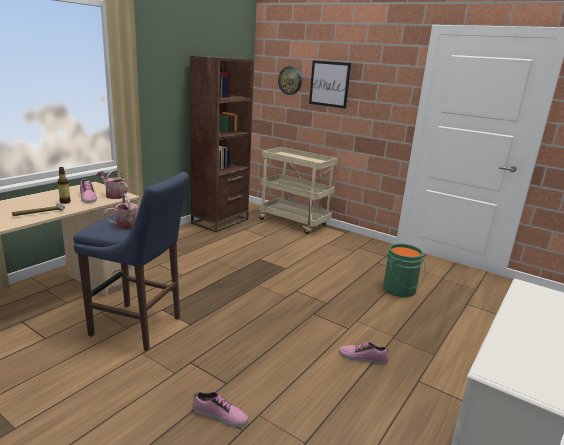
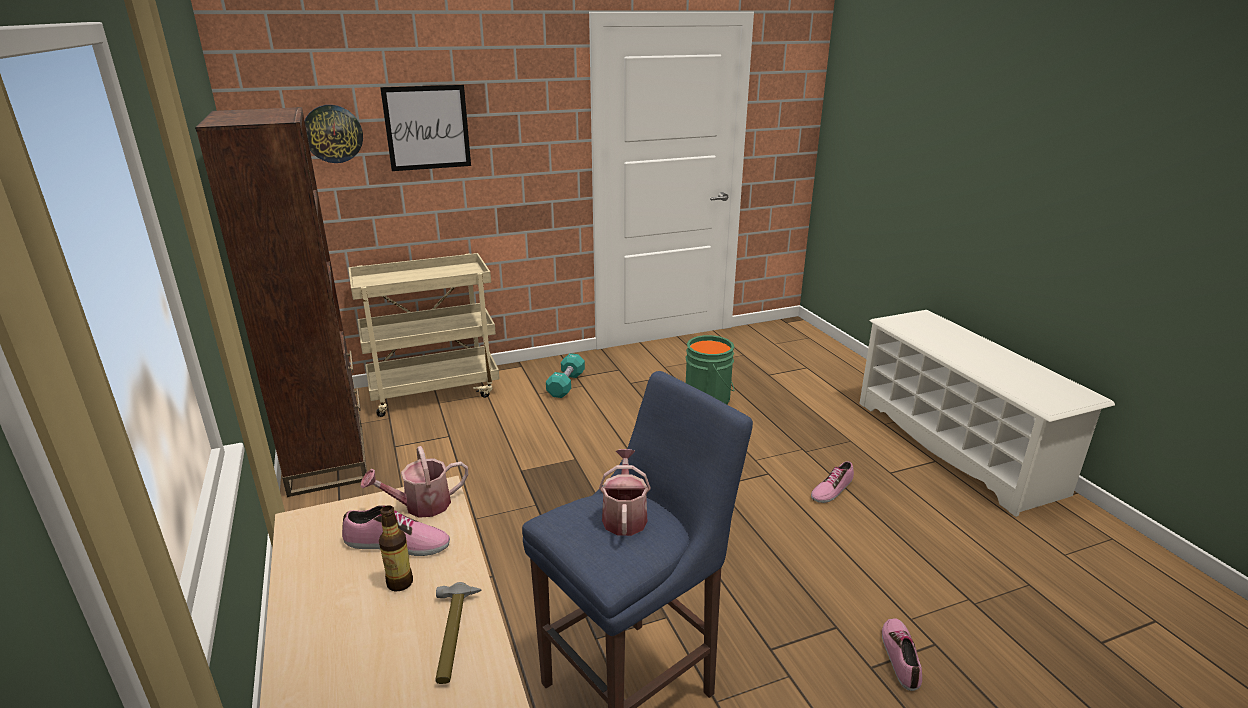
camera: 55 degrees left, 5 degrees up
shoe [193,392,249,426] -> shoe turned 45 degrees counterclockwise [882,618,922,691]
none -> turquoise dumbbell [546,353,585,398]

